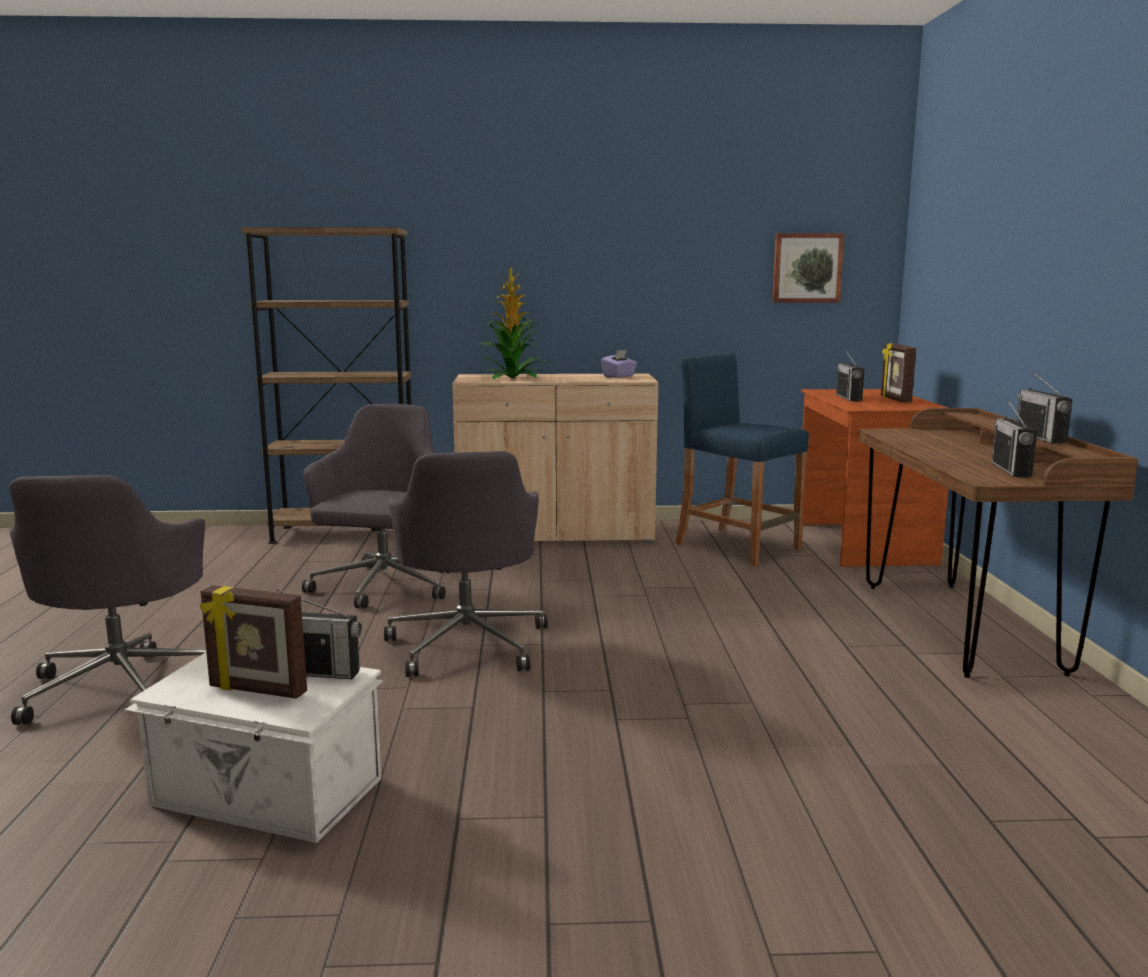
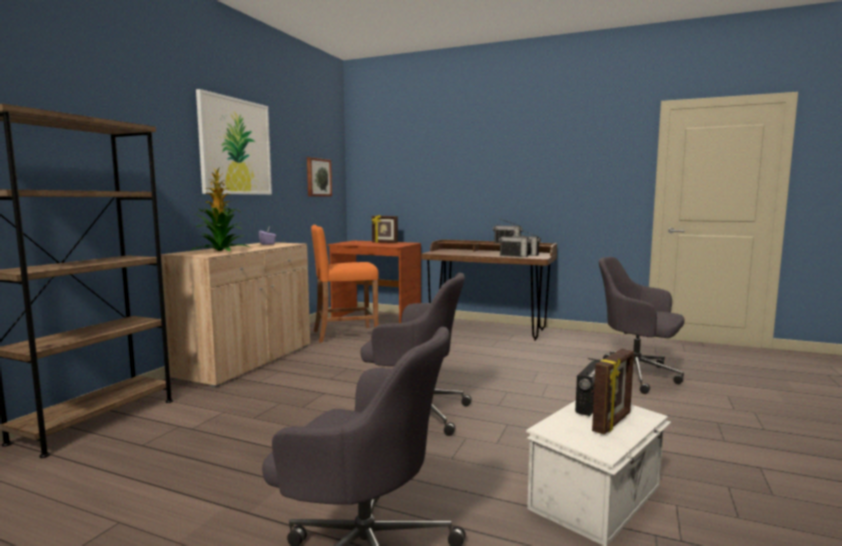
camera: 65 degrees left, 5 degrees down
grey office chair [302,404,450,608] -> grey office chair moved to [599,257,685,394]
blue stool [675,352,809,566] -> orange stool [311,225,379,343]
radio [836,350,865,401] -> radio moved to [498,229,531,257]
none -> picture [196,89,272,195]

